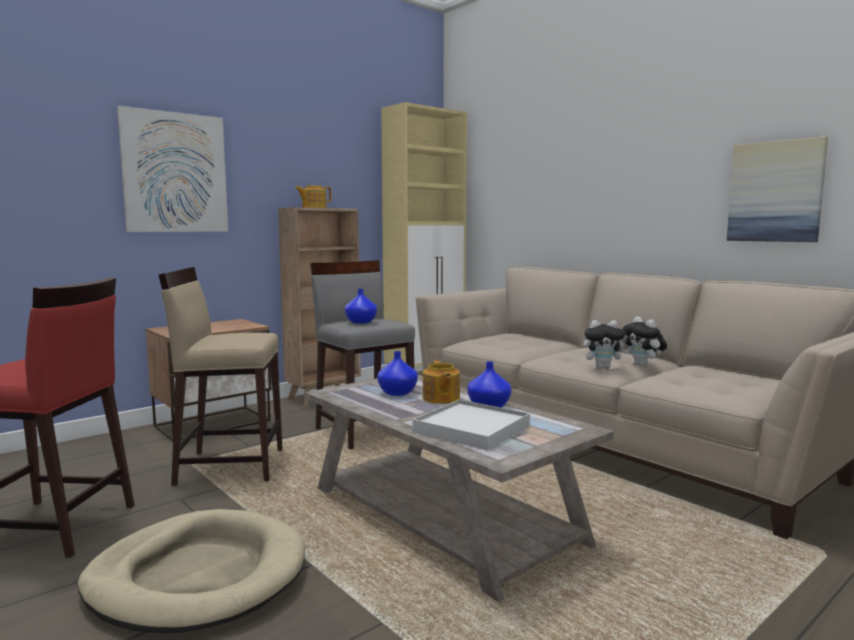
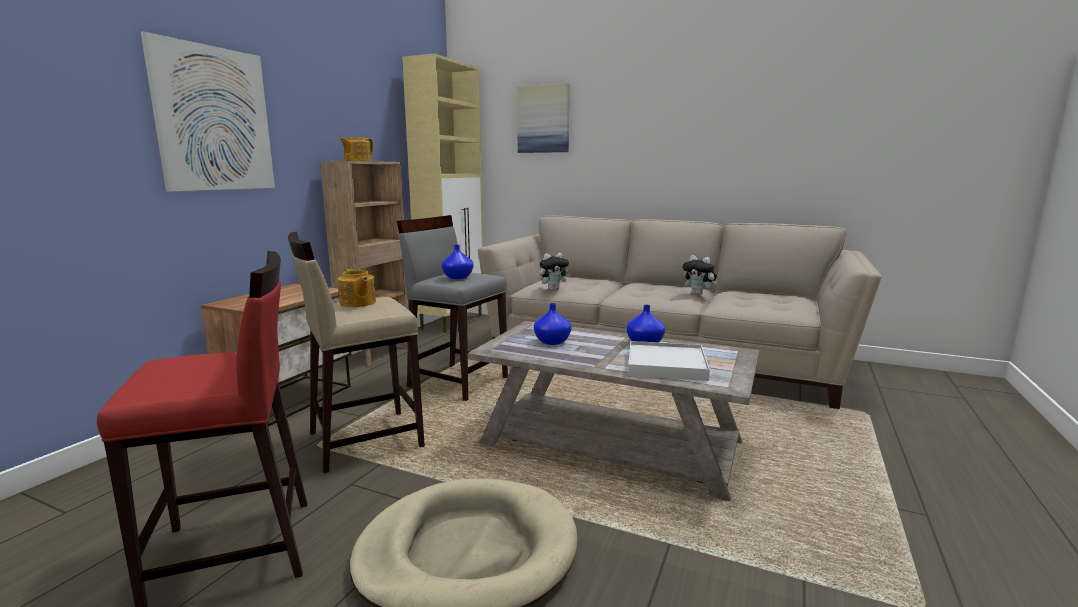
camera: 25 degrees left, 5 degrees up
teapot [423,360,460,404] -> teapot moved to [338,269,376,307]
plush toy [583,320,629,369] -> plush toy moved to [539,253,571,290]
picture [727,136,828,242] -> picture moved to [517,83,569,153]

